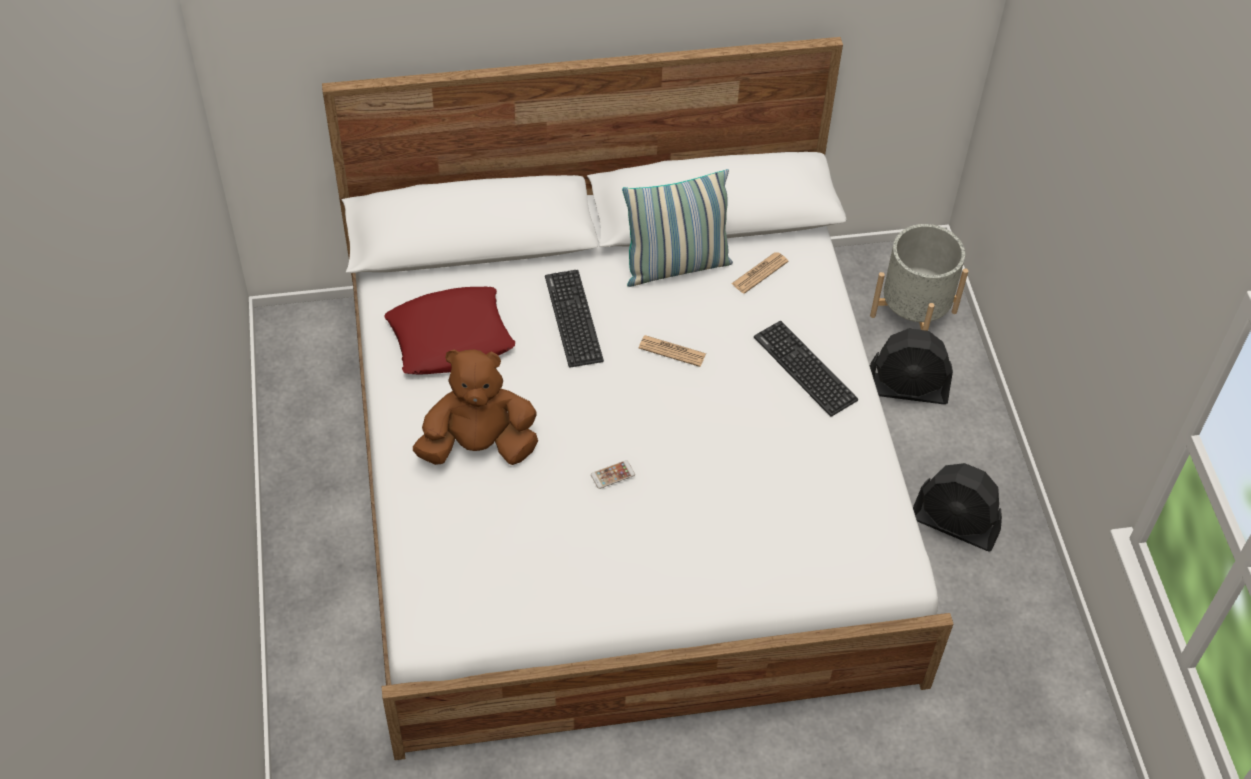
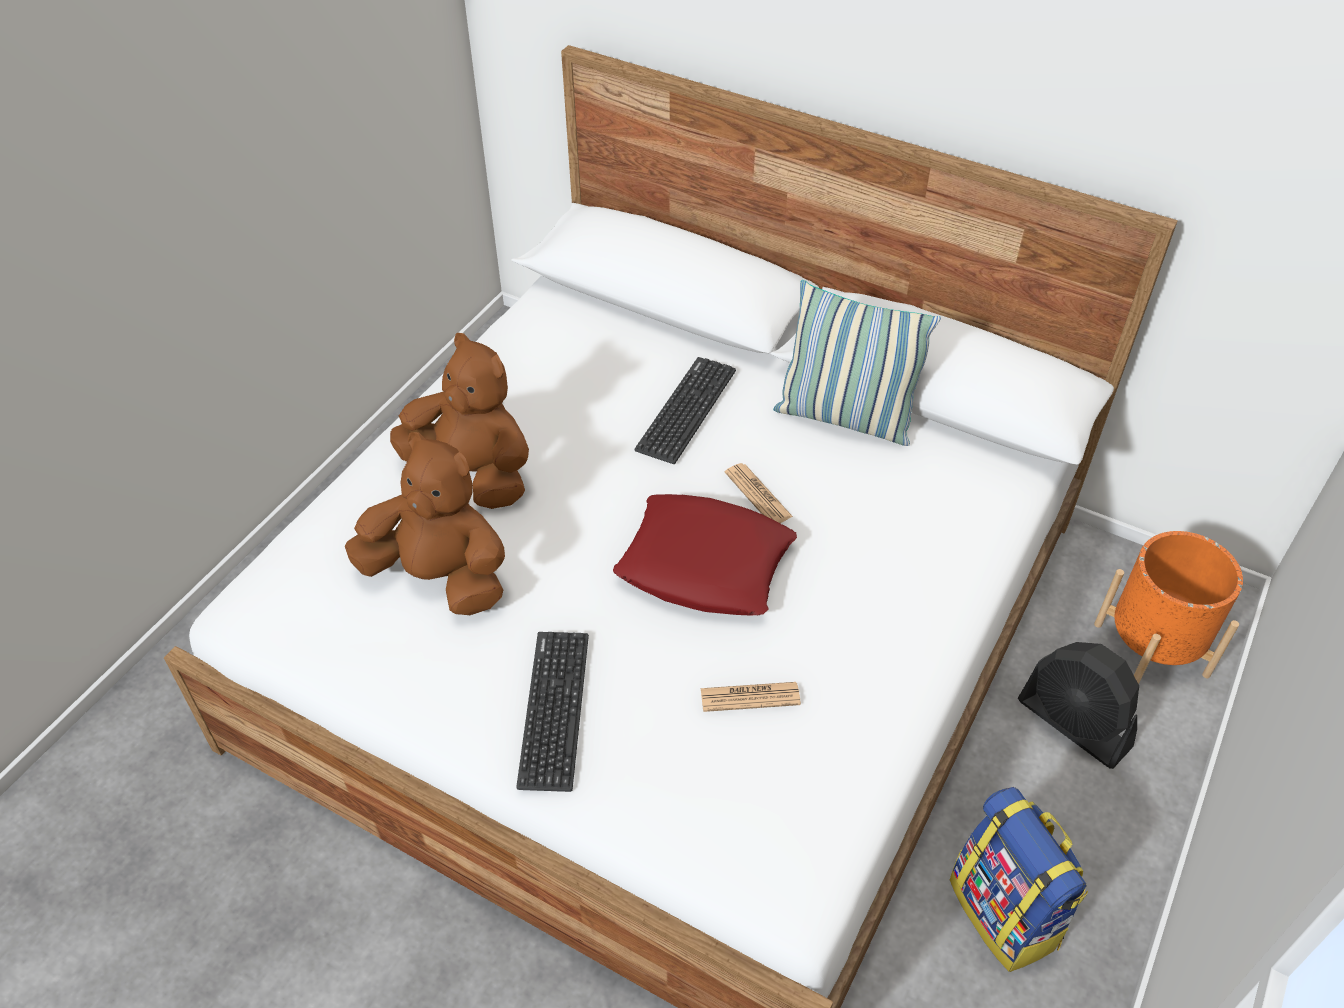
camera: 40 degrees right, 5 degrees down
red pillow [384,287,515,374] -> red pillow moved to [613,494,797,616]
phone [591,460,635,489] -> none
newspaper [731,252,788,294] -> newspaper moved to [701,682,801,712]
keyboard [754,321,858,416] -> keyboard moved to [516,632,589,792]
grey planter [870,224,968,331] -> orange planter [1094,531,1243,684]
black fan [913,463,1002,551] -> backpack [950,787,1088,972]
none -> brown plush toy [345,432,505,615]

